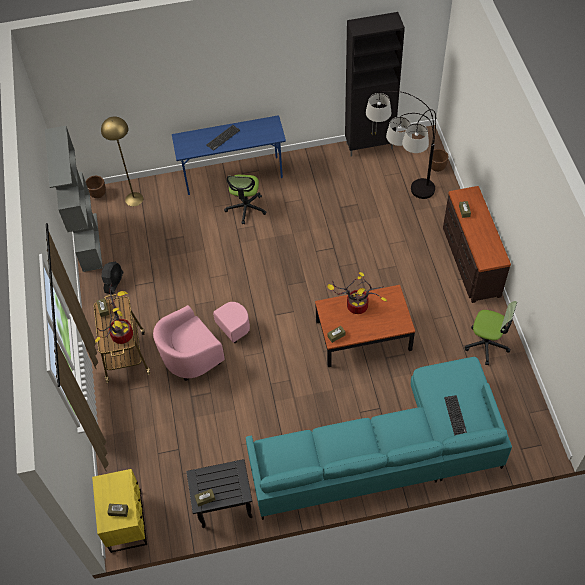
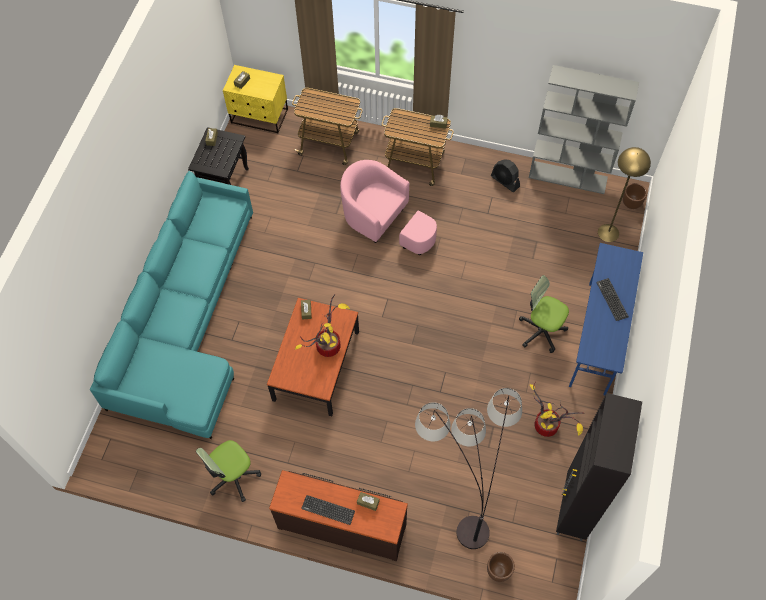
camera: 115 degrees right, 5 degrees up
potted plant [95,283,133,344] -> potted plant moved to [530,381,585,437]
pink armchair [153,302,250,381] -> pink armchair turned 45 degrees counterclockwise [340,160,437,256]
keyboard [444,395,467,435] -> keyboard moved to [301,495,355,525]
none -> cart [292,88,363,165]

